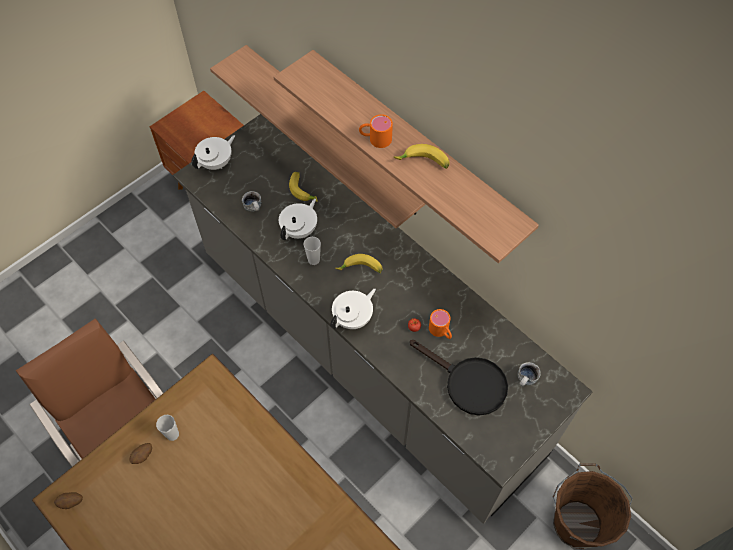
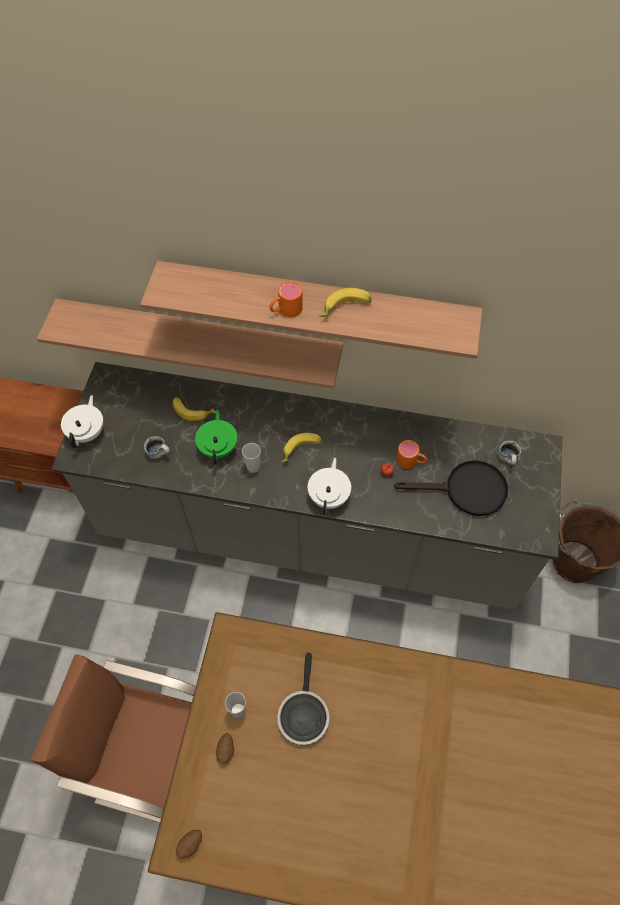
camera: 35 degrees left, 0 degrees up
white teapot [279,199,317,240] -> green teapot [195,410,237,465]
none -> frying pan [277,653,329,745]

